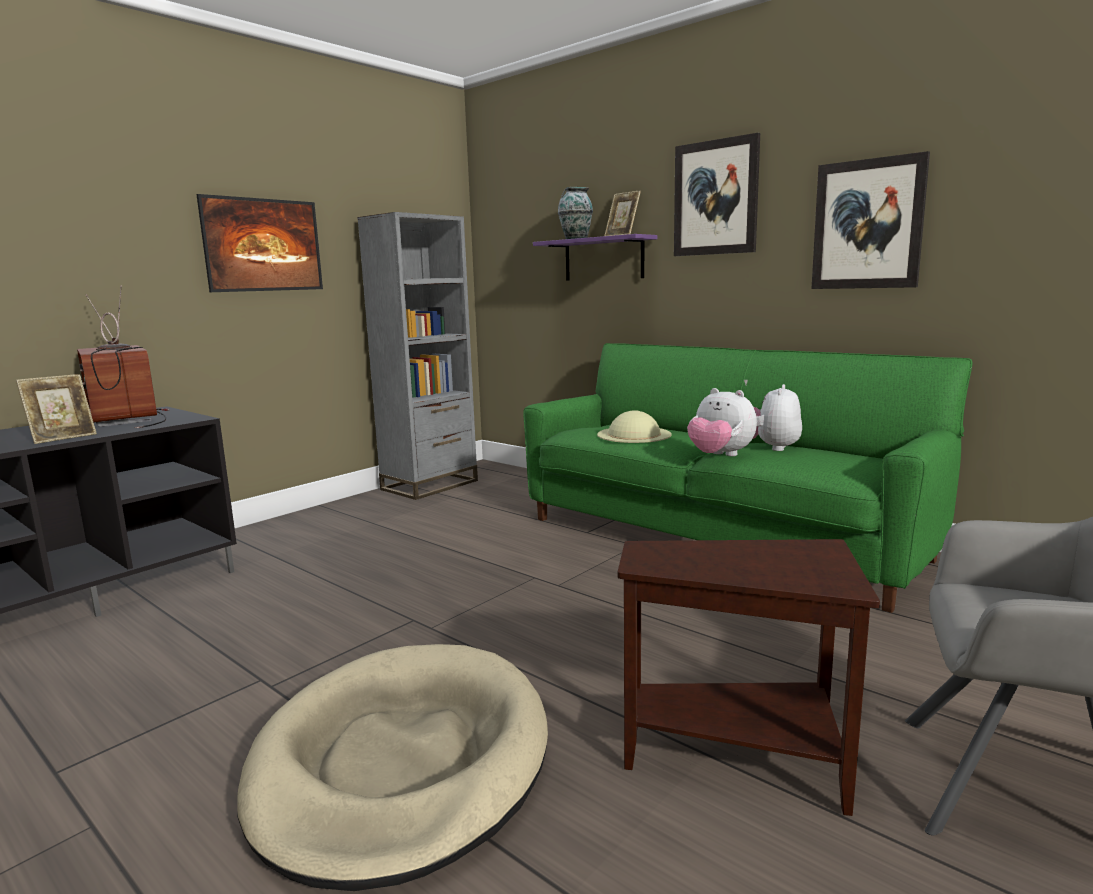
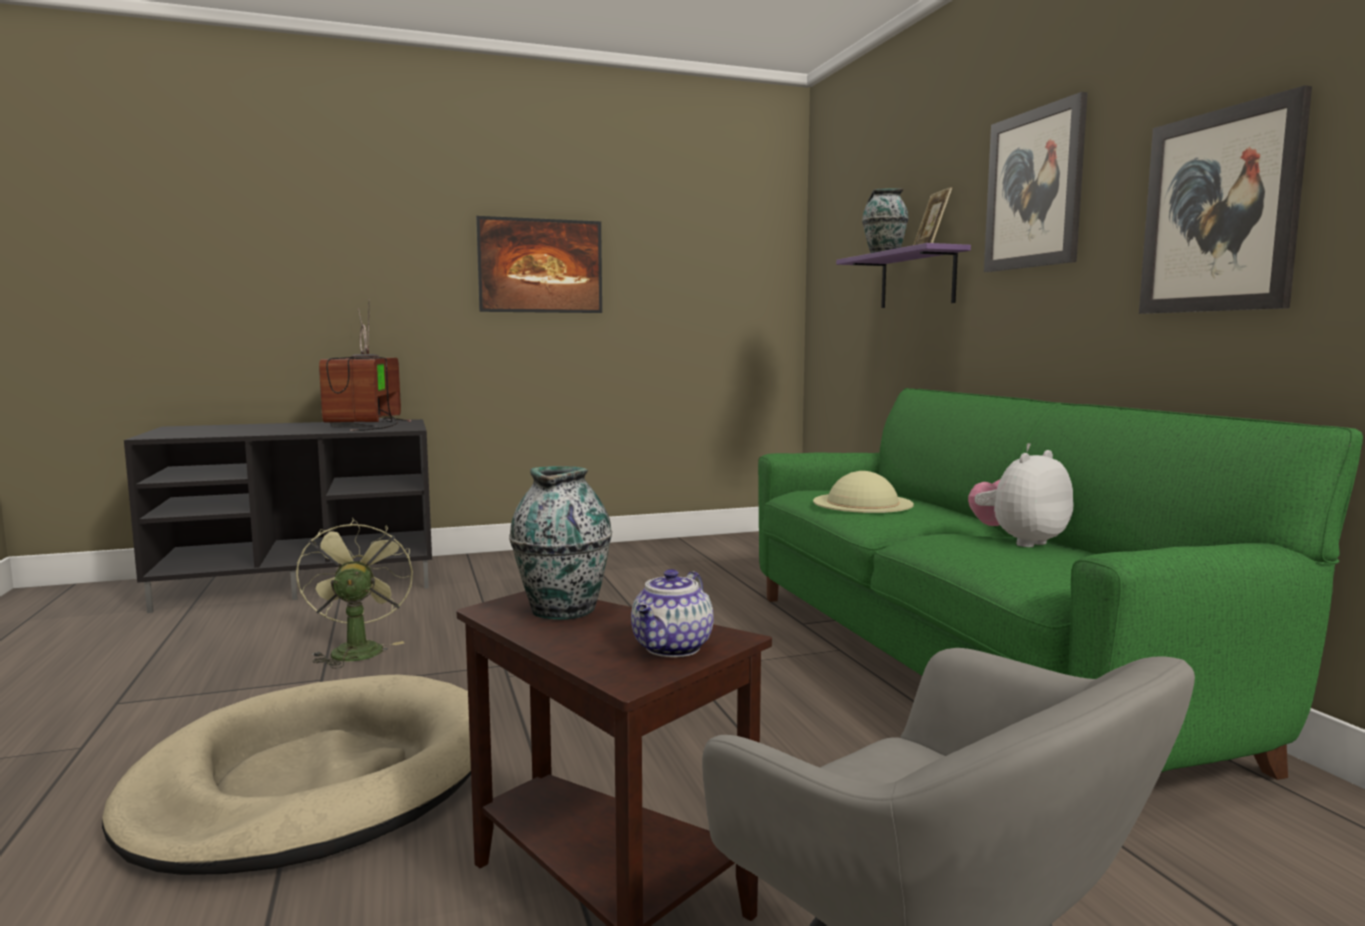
camera: 30 degrees right, 5 degrees down
picture frame [16,374,97,444] -> none
grey bookcase [357,212,478,500] -> none
plush toy [687,388,757,456] -> none
none -> green fan [296,518,413,669]
none -> vase [509,466,612,620]
none -> teapot [631,569,714,657]

